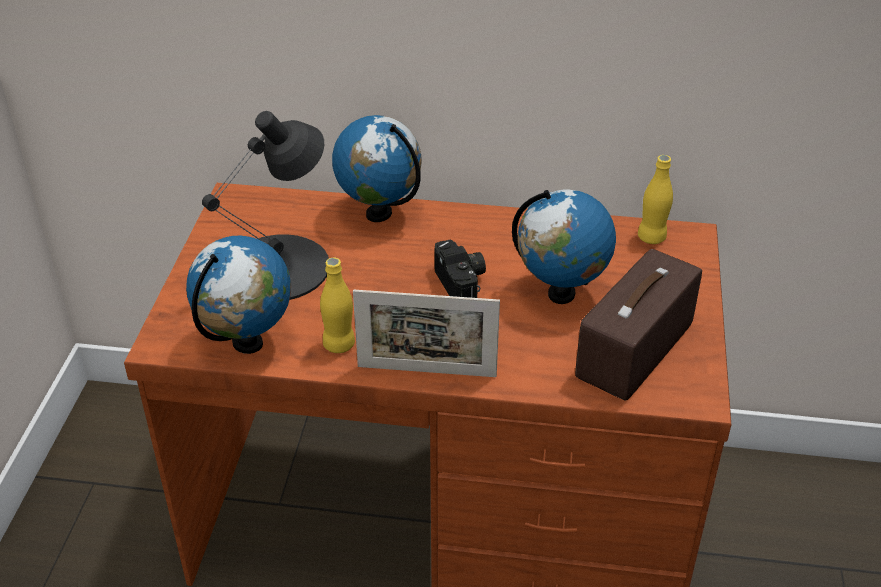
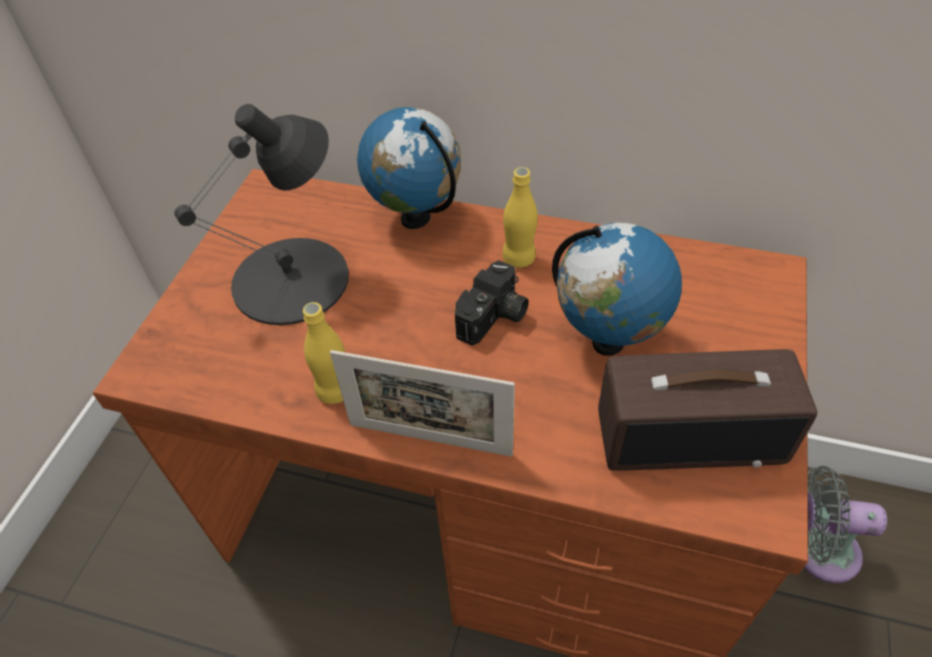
camera: 10 degrees right, 10 degrees up
globe [186,236,291,354] -> none
camera [434,239,486,298] -> camera turned 45 degrees clockwise [455,260,529,346]
radio [575,249,702,401] -> radio turned 135 degrees counterclockwise [598,349,817,471]
yellow bottle [638,155,673,244] -> yellow bottle moved to [502,167,538,268]
none -> grey fan [804,466,887,583]

